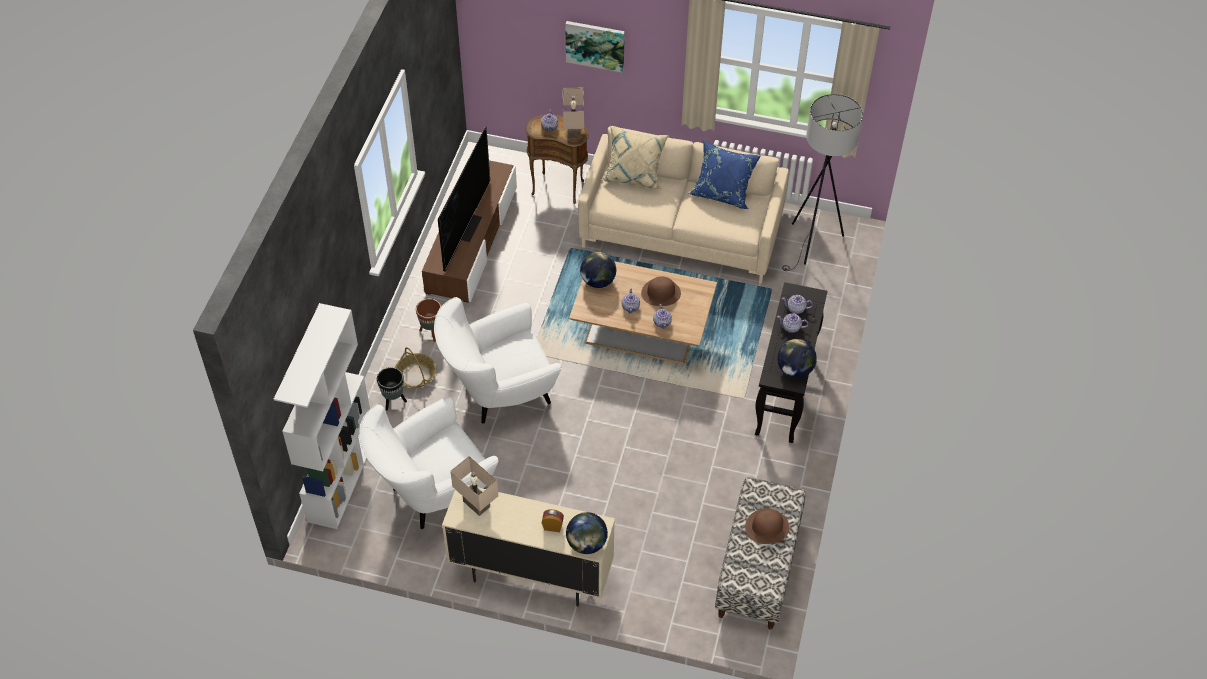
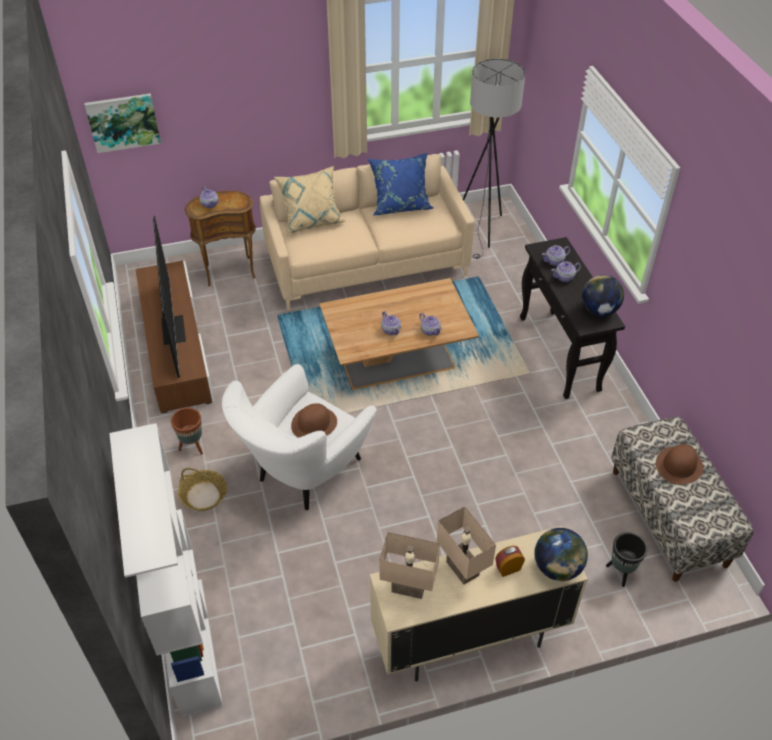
camera: 30 degrees left, 5 degrees down
white armchair [359,397,499,529] -> none
black planter [377,367,407,410] -> black planter moved to [606,532,648,587]
beige table lamp [563,88,584,139] -> beige table lamp moved to [437,506,496,585]
picture [565,21,625,73] -> picture moved to [84,93,161,153]
globe [580,252,616,288] -> none
brown hat [641,277,681,306] -> brown hat moved to [291,403,337,438]

